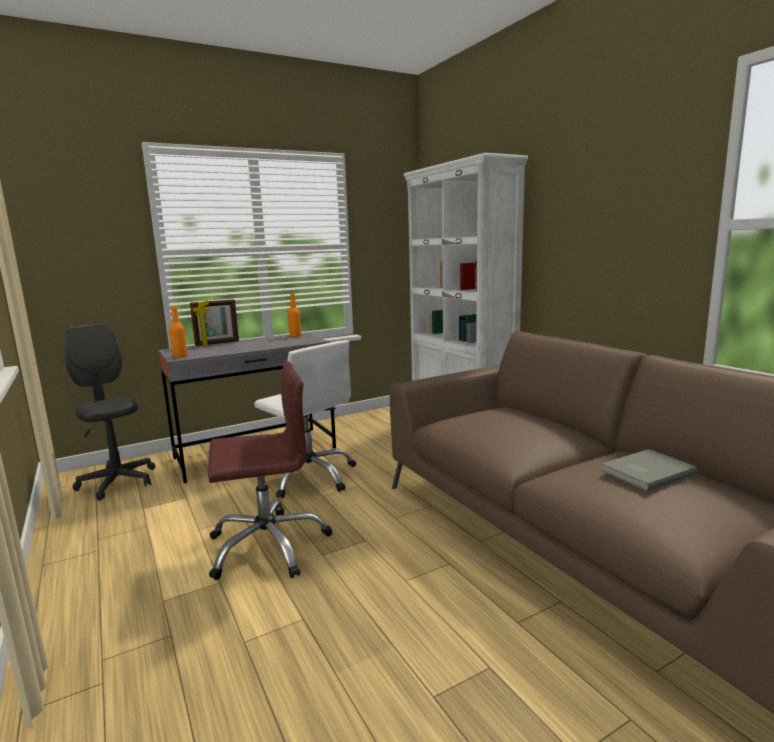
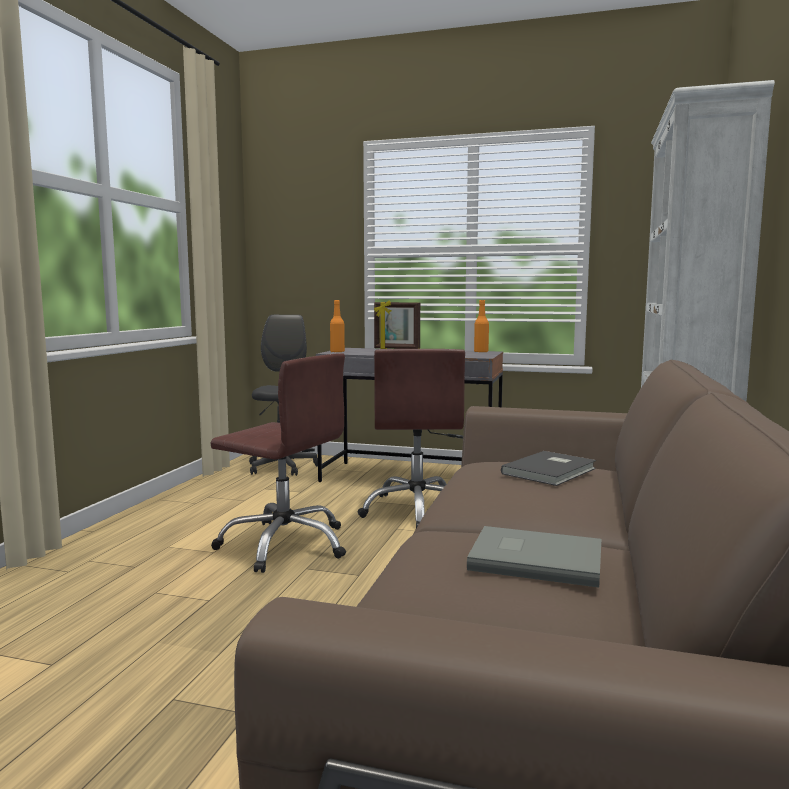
camera: 45 degrees right, 5 degrees down
white office chair [254,340,356,498] -> brown office chair [358,349,465,528]
none -> grey book [501,451,596,486]

